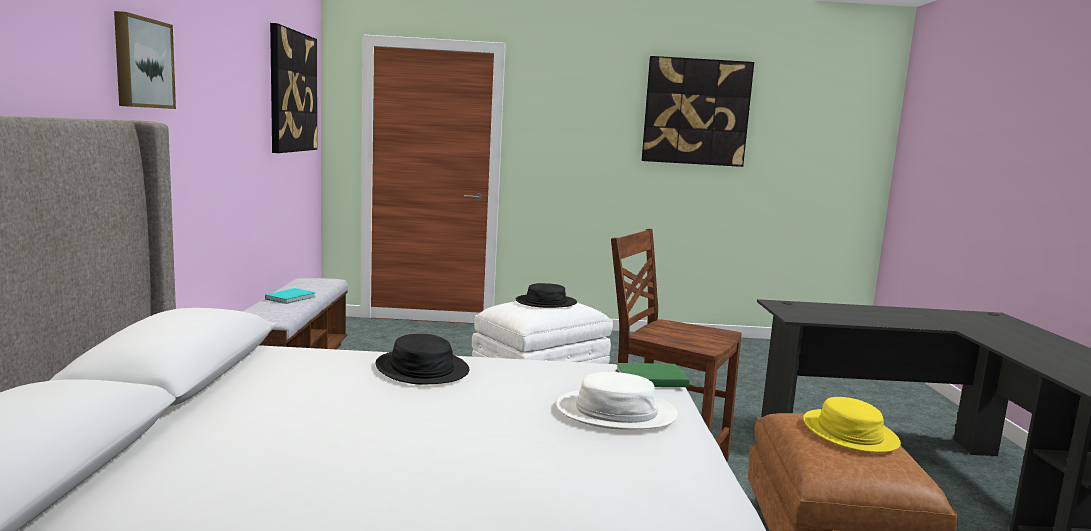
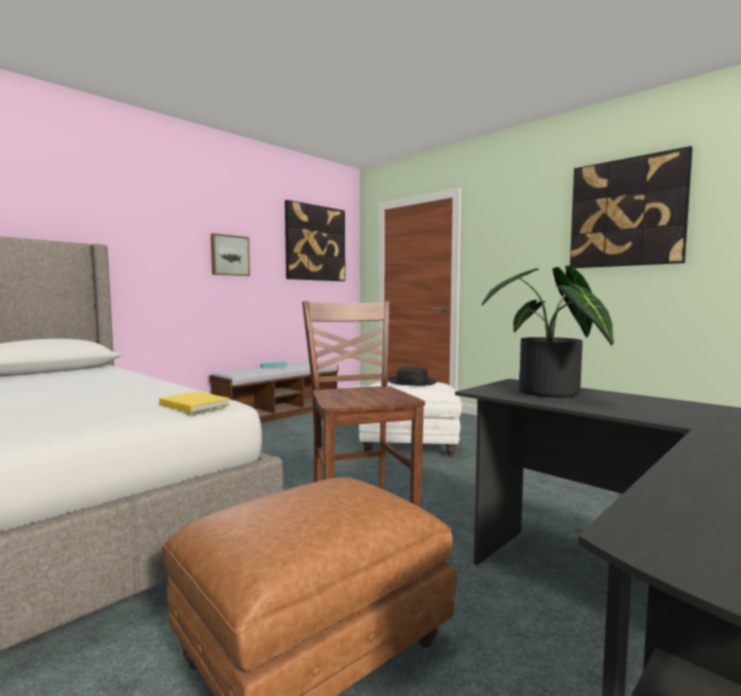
camera: 45 degrees right, 5 degrees down
picture [114,11,176,109] -> picture moved to [211,233,250,276]
black hat [376,334,469,384] -> none
white hat [556,372,678,430] -> none
green book [616,363,690,387] -> yellow book [159,391,230,413]
yellow hat [803,397,901,452] -> none
none -> potted plant [482,265,614,398]

